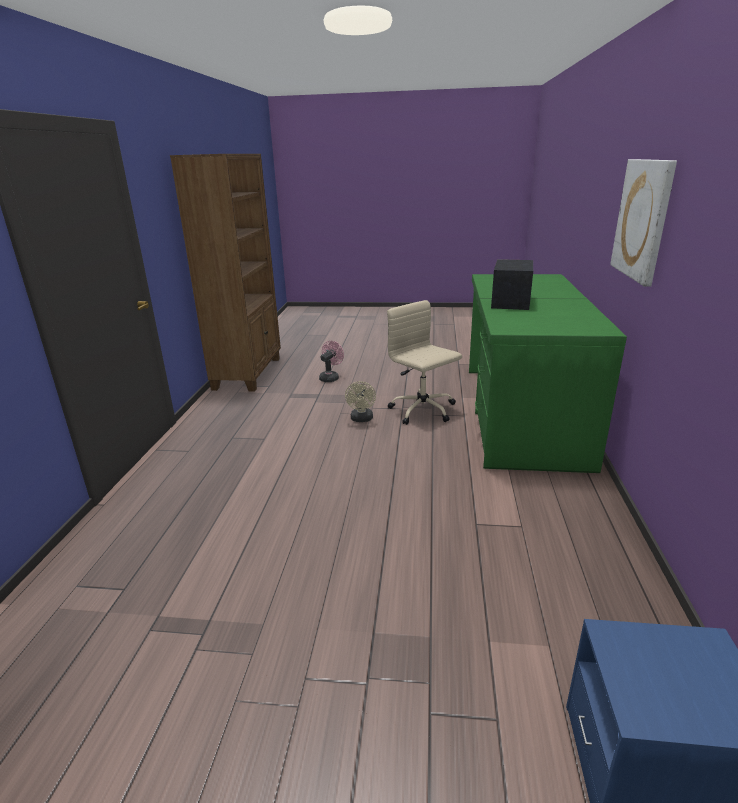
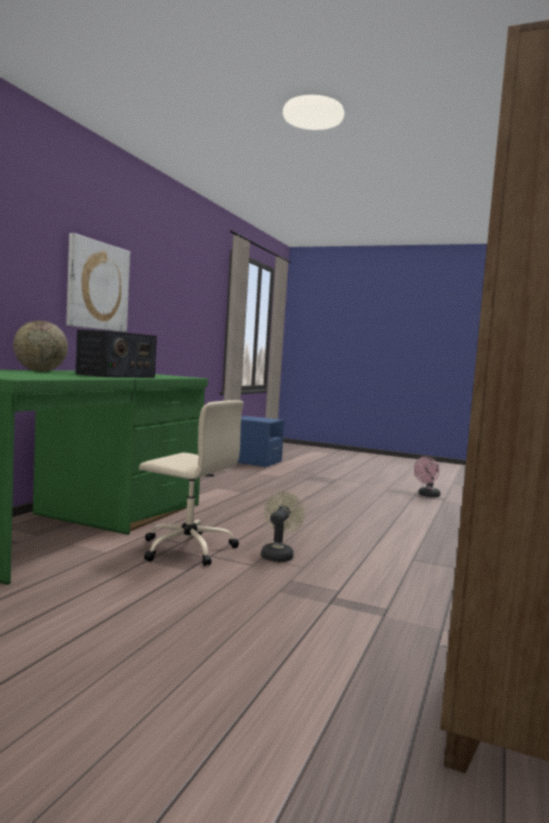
camera: 165 degrees left, 20 degrees down
pink fan [319,341,344,382] -> pink fan moved to [414,456,440,497]
beige office chair [387,300,462,425] -> beige office chair turned 45 degrees counterclockwise [139,400,244,566]
none -> globe [13,320,68,371]

